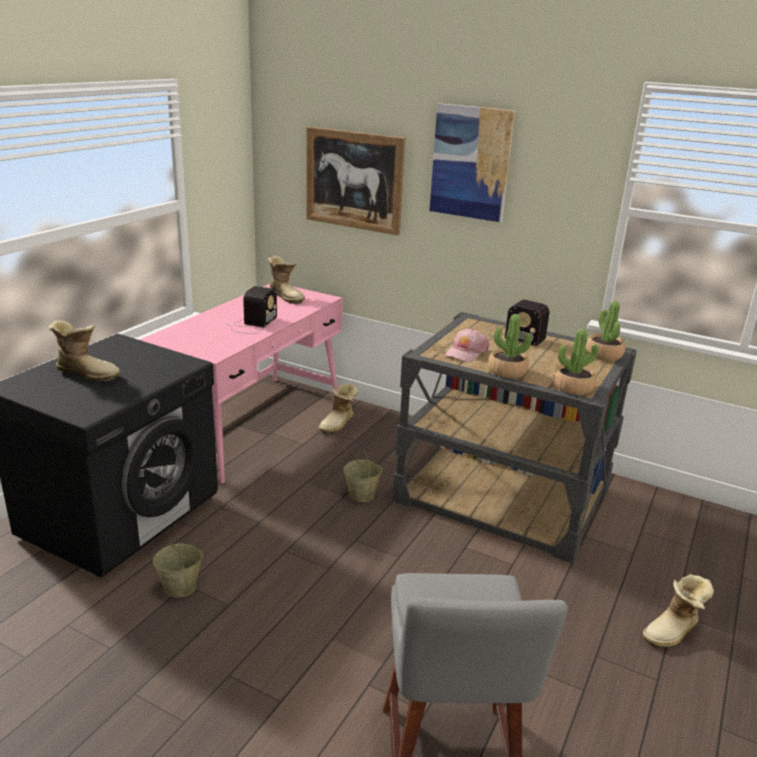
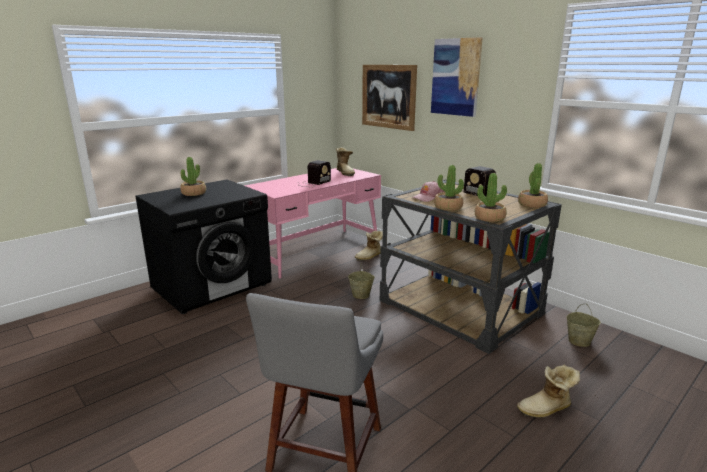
camera: 20 degrees right, 5 degrees down
boot [48,320,120,382] -> potted plant [180,157,206,196]
beige bucket [153,535,203,598] -> beige bucket moved to [567,304,601,347]

